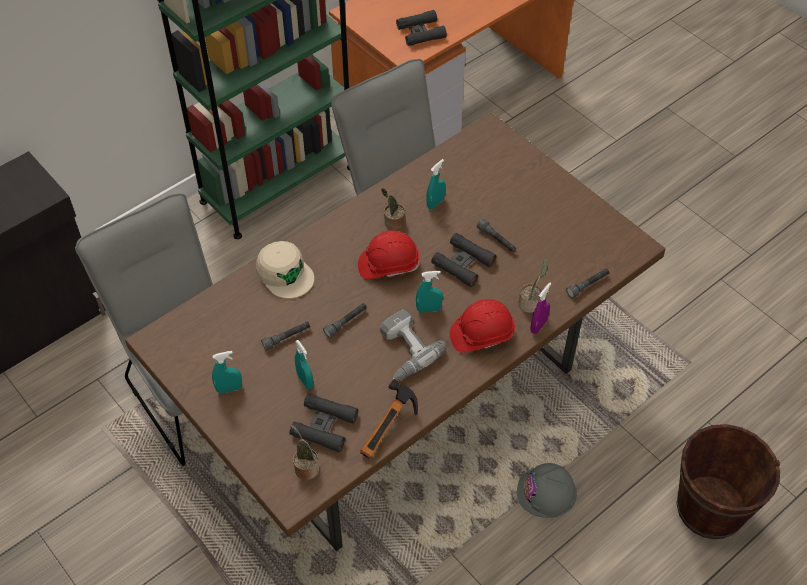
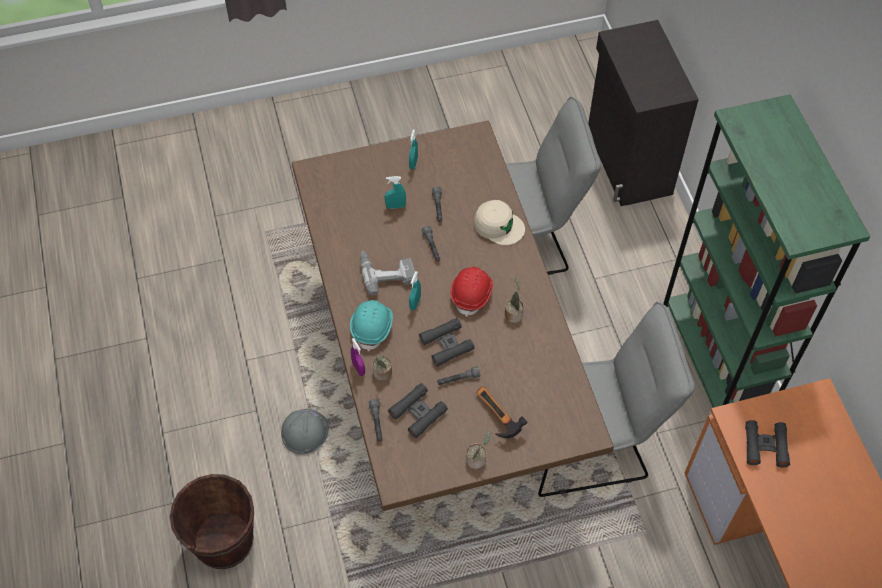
camera: 115 degrees right, 5 degrees up
beige cap [256,241,314,299] -> beige cap turned 135 degrees counterclockwise [474,200,525,245]
black binoculars [289,394,358,452] -> black binoculars moved to [388,383,448,438]
potted plant [290,425,319,480] -> potted plant moved to [466,431,490,469]
hammer [360,379,418,458] -> hammer moved to [476,386,528,438]
turquoise spray bottle [426,159,445,209] -> none
red hard hat [450,299,515,353] -> turquoise hard hat [350,300,393,351]

